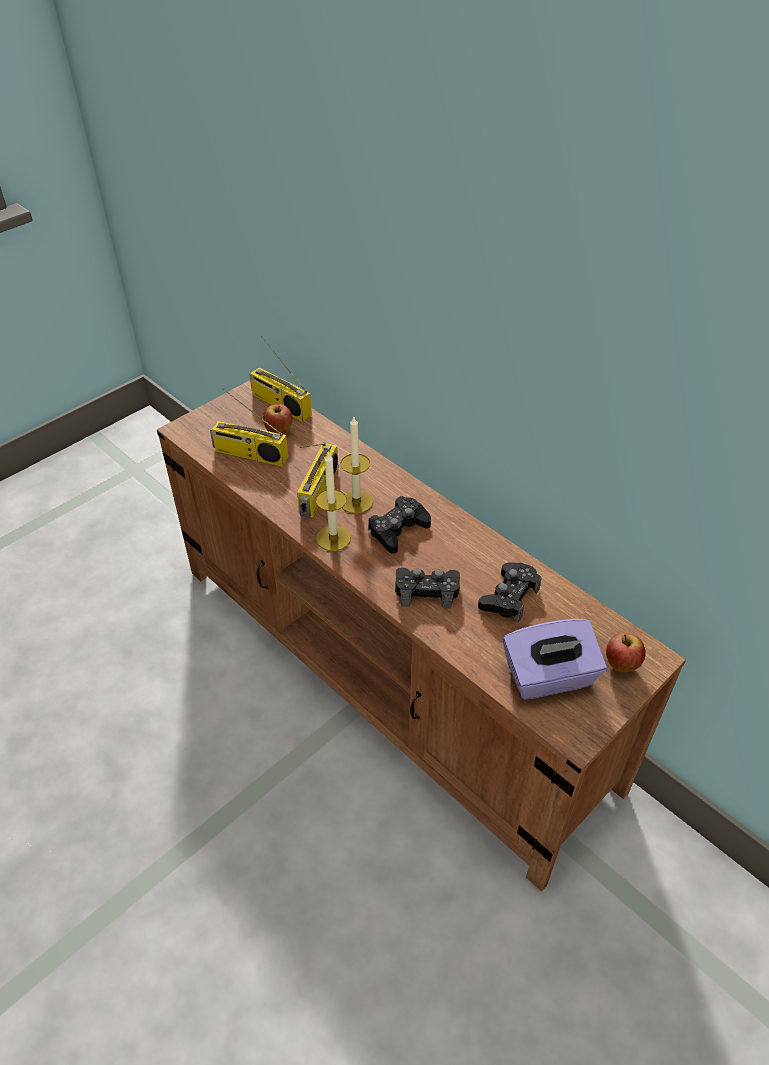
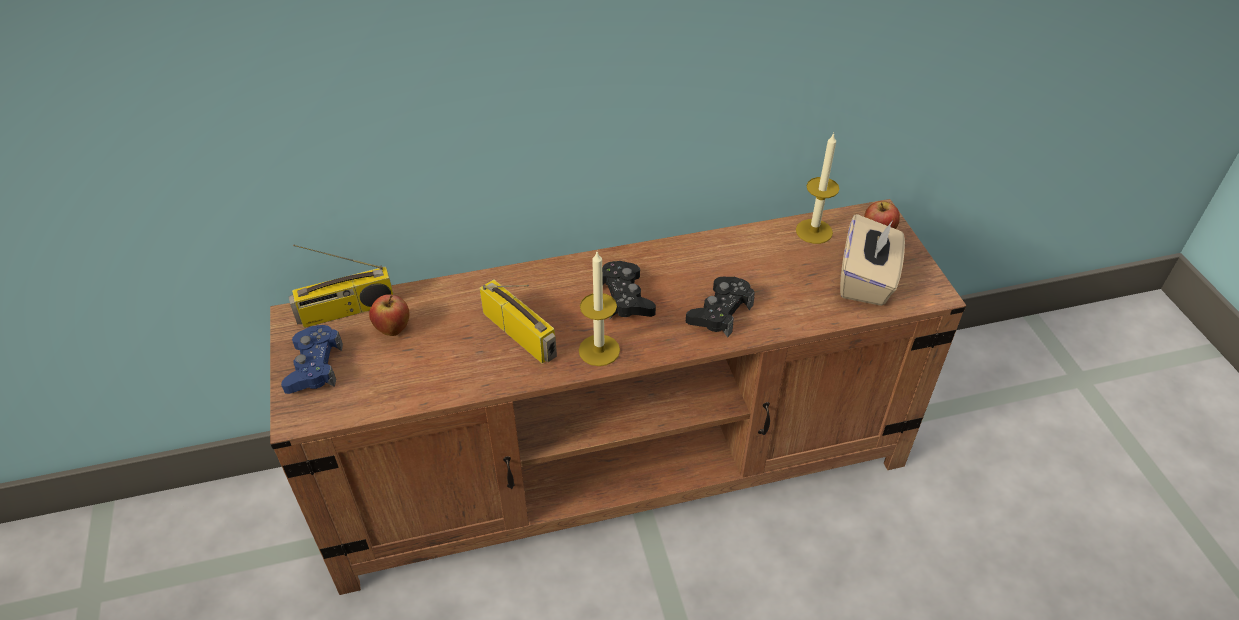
camera: 60 degrees left, 0 degrees up
radio [210,388,288,467] -> none
candle [340,417,373,514] -> candle moved to [796,133,839,244]
black game controller [478,562,541,622] -> none
purple tissue box [503,619,607,699] -> beige tissue box [840,214,905,306]
none -> blue game controller [281,325,343,394]

